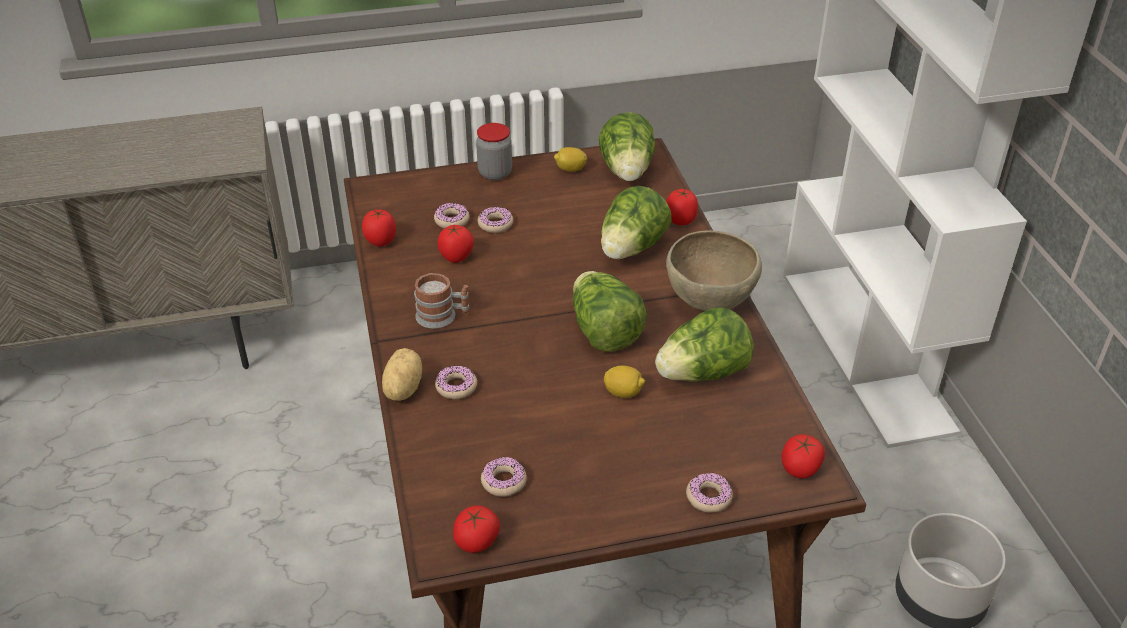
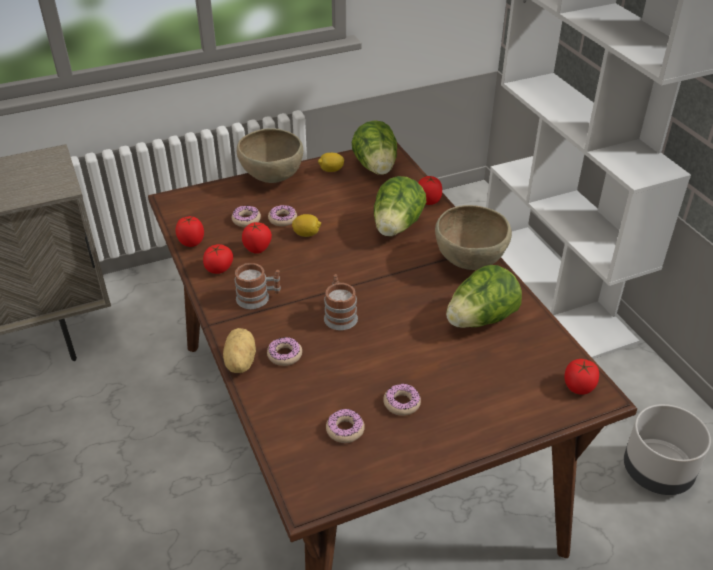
camera: 10 degrees left, 0 degrees up
tomato [453,505,500,553] -> tomato moved to [203,244,233,274]
jar [476,123,512,180] -> brown bowl [237,128,303,183]
lettuce [573,271,647,352] -> none
lemon [604,366,645,398] -> lemon moved to [292,214,321,237]
donut [686,473,733,513] -> donut moved to [383,383,421,416]
none -> mug [324,274,358,330]

